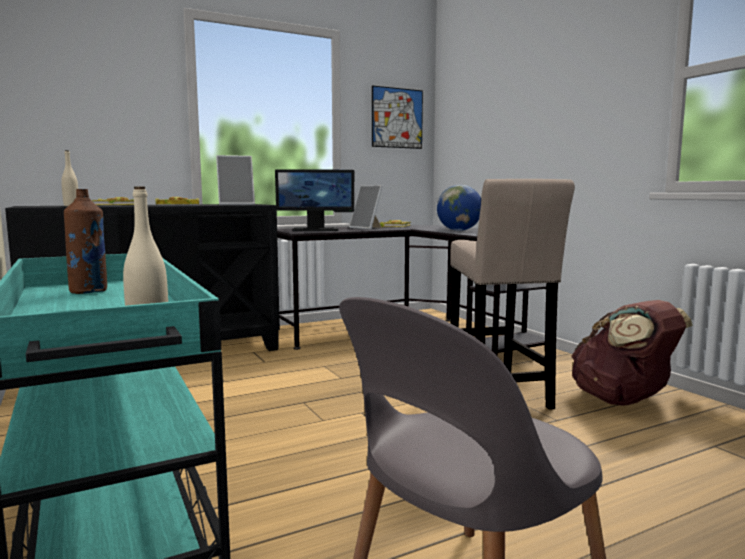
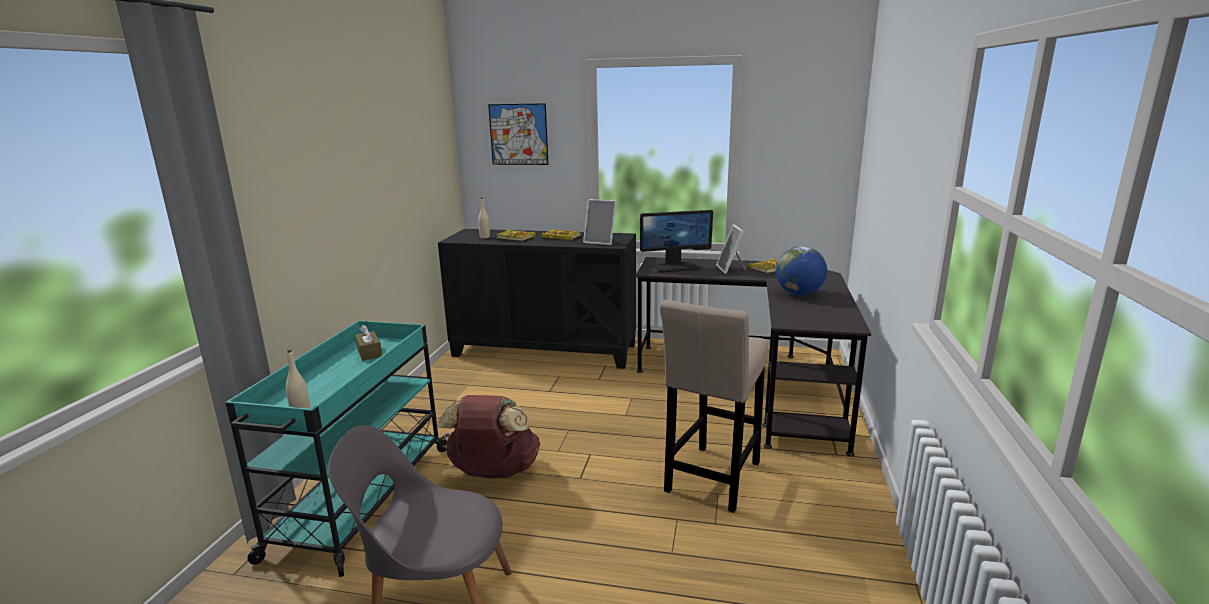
camera: 40 degrees right, 10 degrees up
brown bottle [64,189,107,294] -> brown tissue box [355,324,382,361]
monitor [275,169,354,231] -> monitor turned 45 degrees counterclockwise [640,210,713,273]
picture [372,85,423,149] -> picture moved to [488,103,549,165]
brown backpack [571,300,693,406] -> brown backpack moved to [437,395,540,478]

